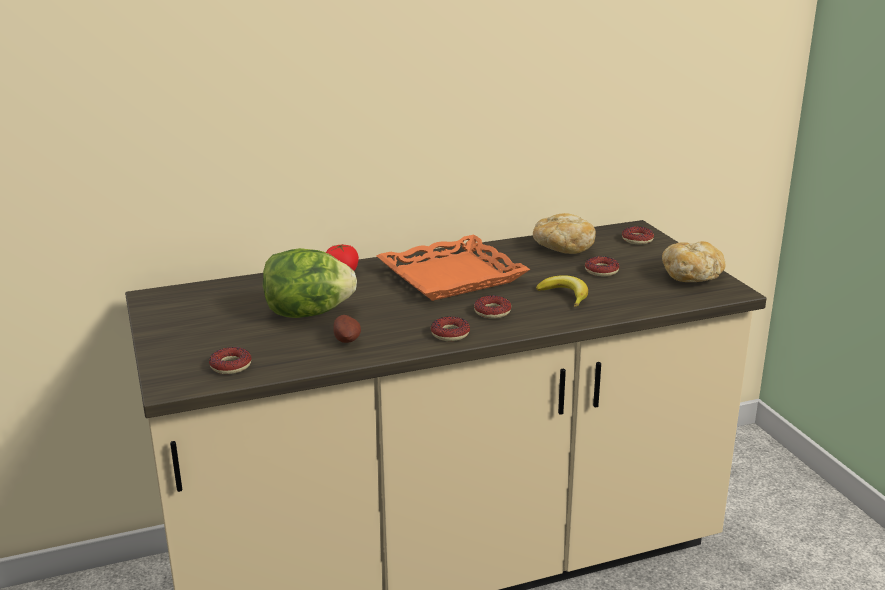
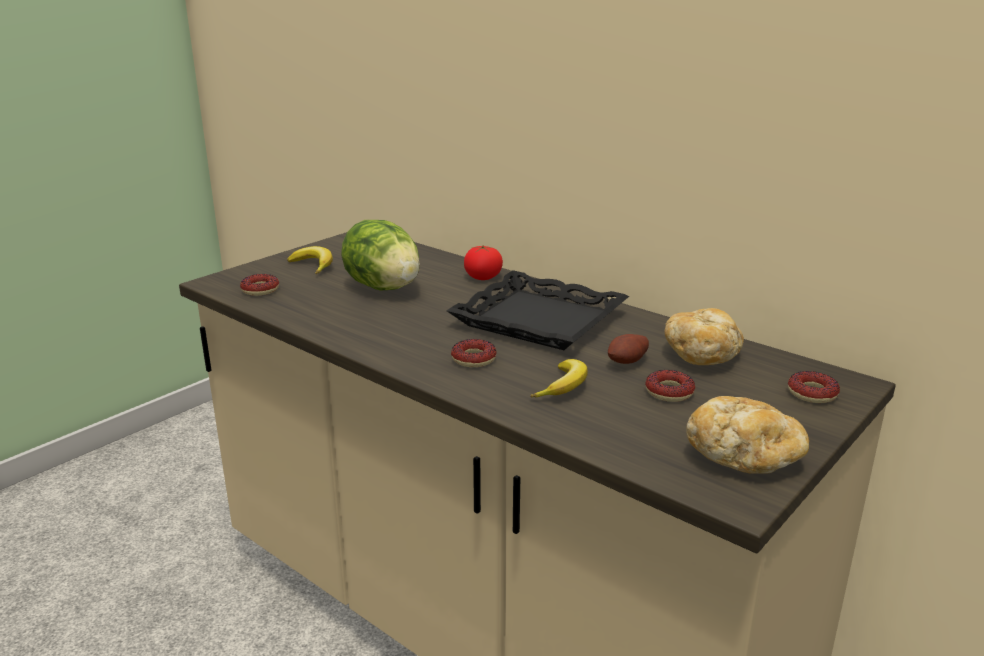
camera: 60 degrees right, 0 degrees up
potato [333,315,361,343] -> potato moved to [608,334,649,364]
orange tray [376,235,530,301] -> black tray [446,270,629,350]
donut [431,316,470,341] -> none
none -> banana [287,246,333,274]

